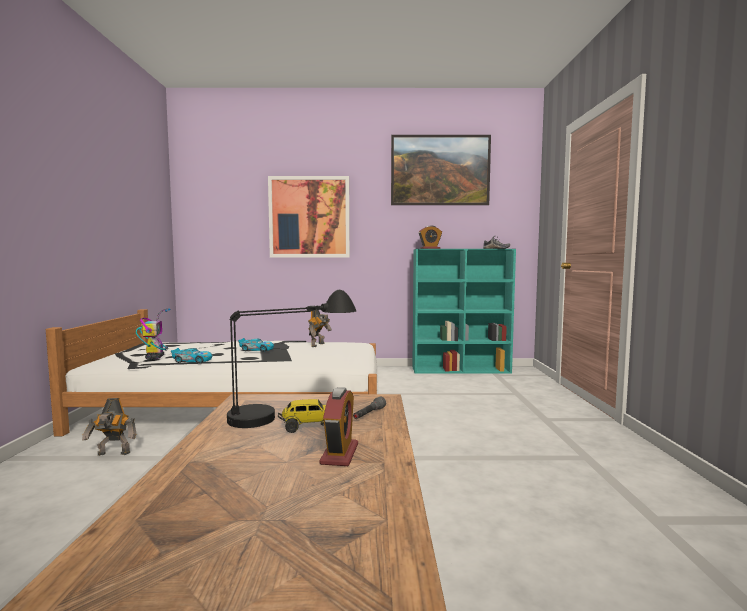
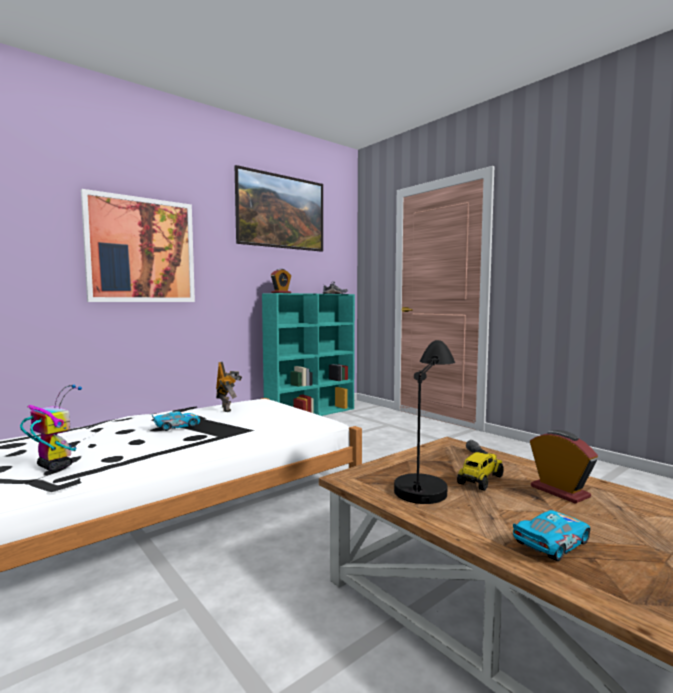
camera: 40 degrees left, 0 degrees up
toy robot [82,398,136,456] -> none
toy car [171,348,212,363] -> toy car moved to [513,510,590,561]

